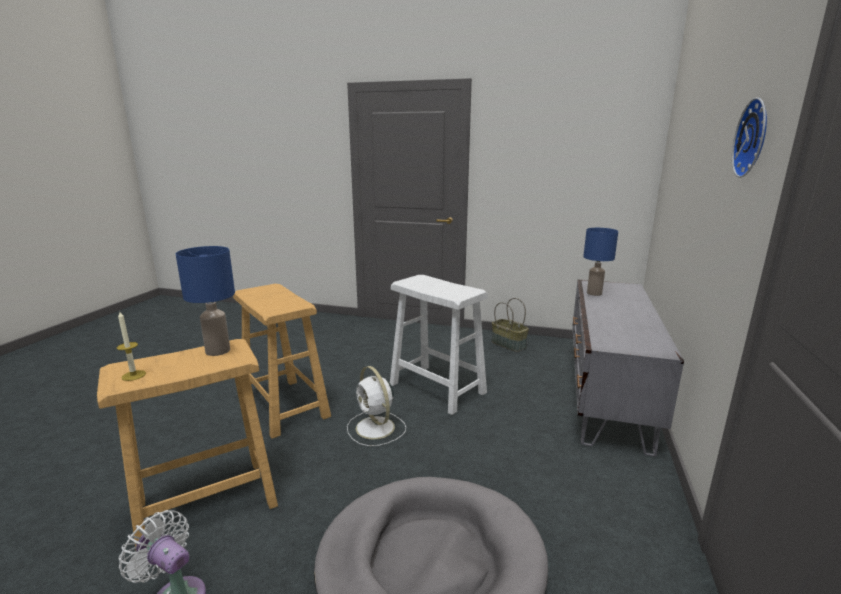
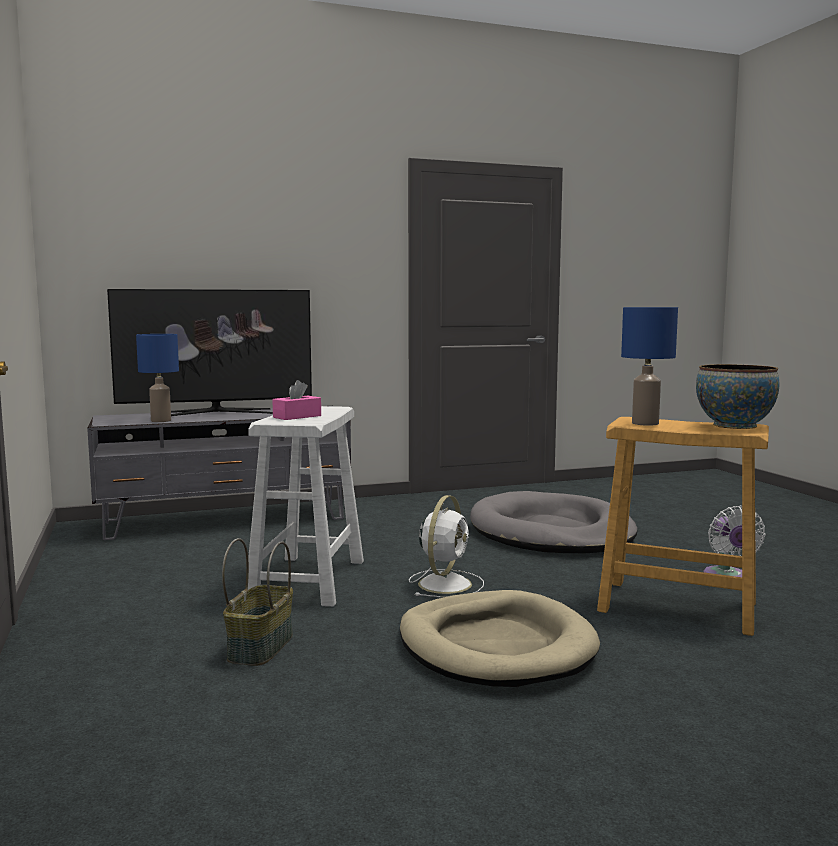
camera: 125 degrees left, 10 degrees down
candle [116,312,146,381] -> bowl [696,364,779,429]
beige stool [233,284,331,439] -> beige dog bed [399,590,600,687]
basket [492,298,529,352] -> basket moved to [222,538,293,666]
wall clock [732,97,767,178] -> none
none -> television [107,289,312,416]
none -> pink tissue box [272,380,321,420]

